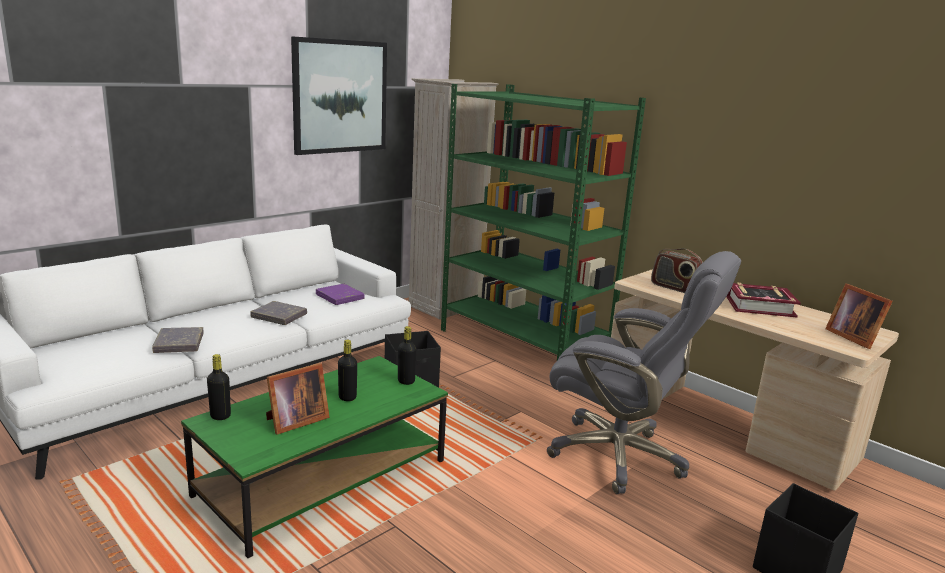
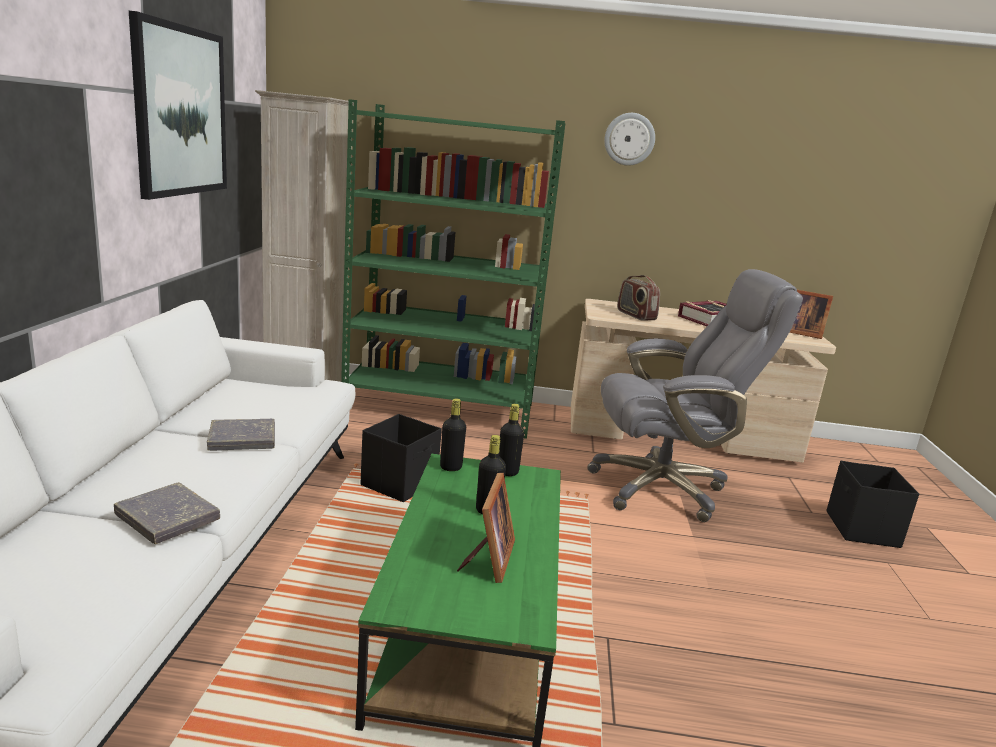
camera: 40 degrees left, 0 degrees up
black bottle [207,354,231,420] -> black bottle moved to [440,398,466,471]
purple book [316,284,365,305] -> none
radio [651,248,703,293] -> radio turned 60 degrees clockwise [617,275,660,321]
none -> wall clock [604,113,655,166]

